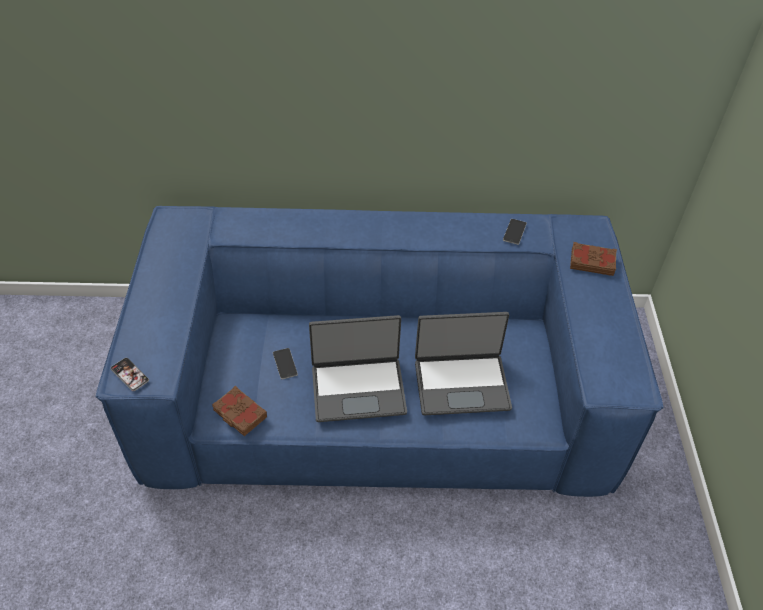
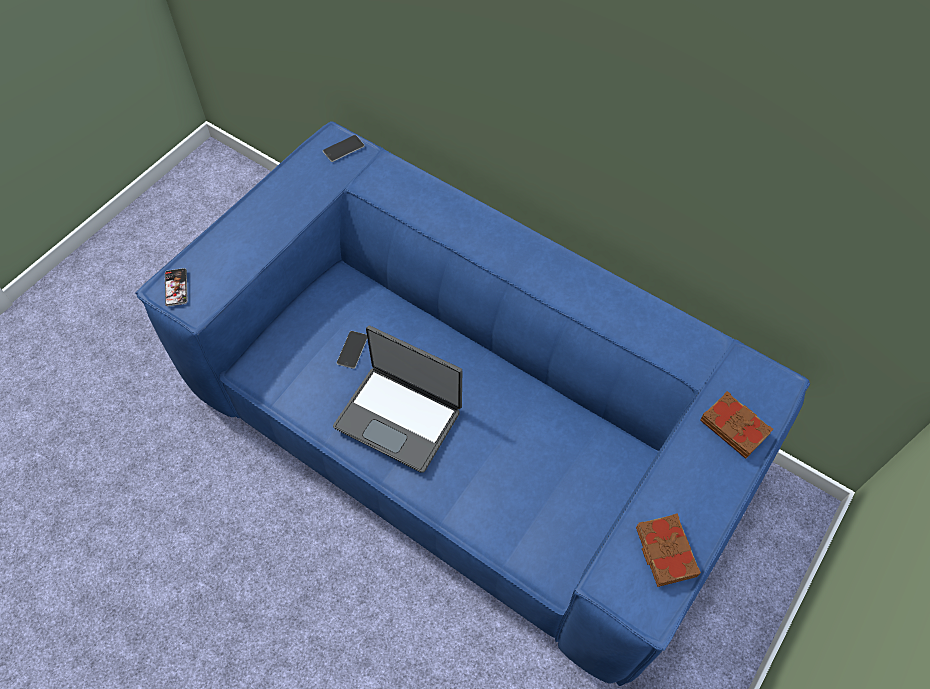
camera: 35 degrees right, 10 degrees up
brown book [212,386,267,436] -> brown book moved to [636,513,701,587]
laptop [415,312,512,416] -> none
phone [503,219,527,245] -> phone moved to [323,135,365,162]

